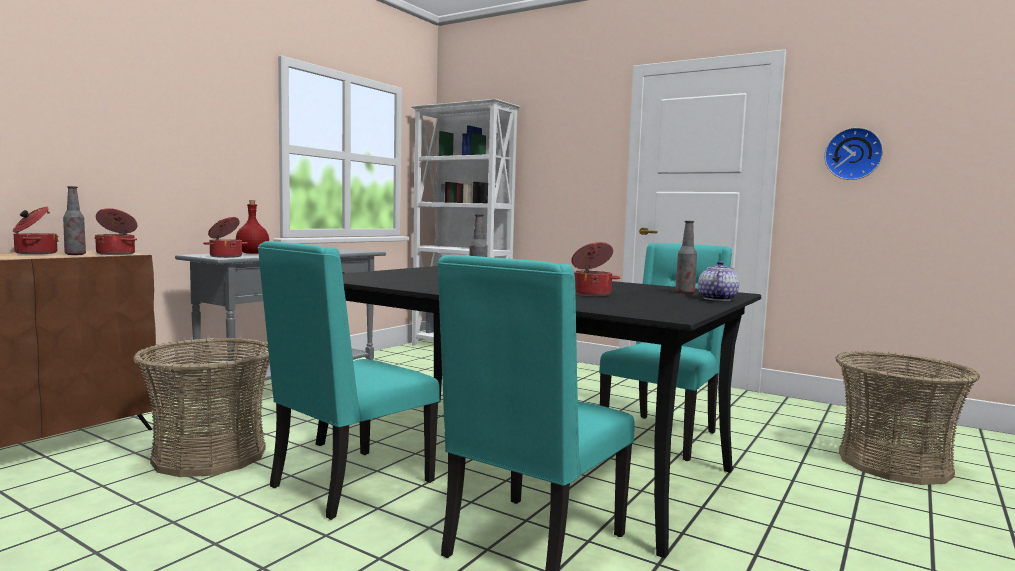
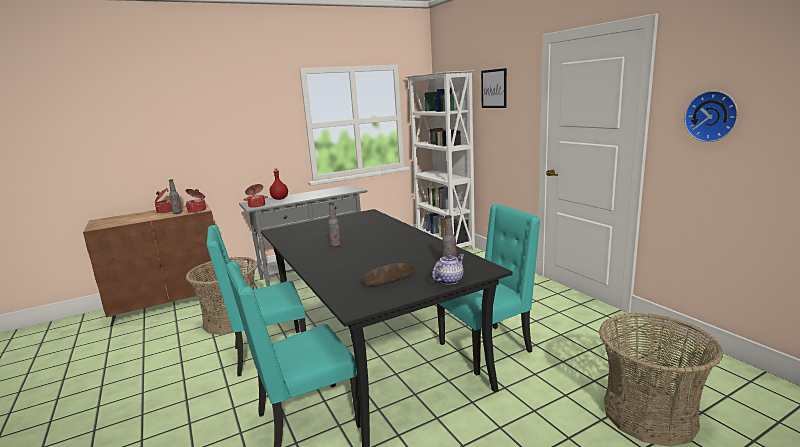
camera: 30 degrees right, 10 degrees up
cooking pot [571,242,621,296] -> none
none -> bread [361,263,415,286]
none -> picture [481,68,507,108]

